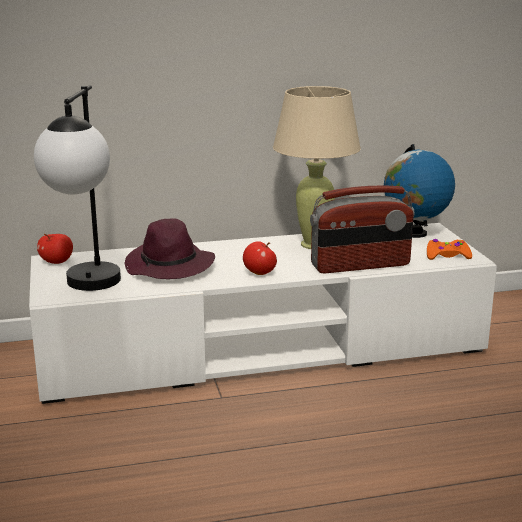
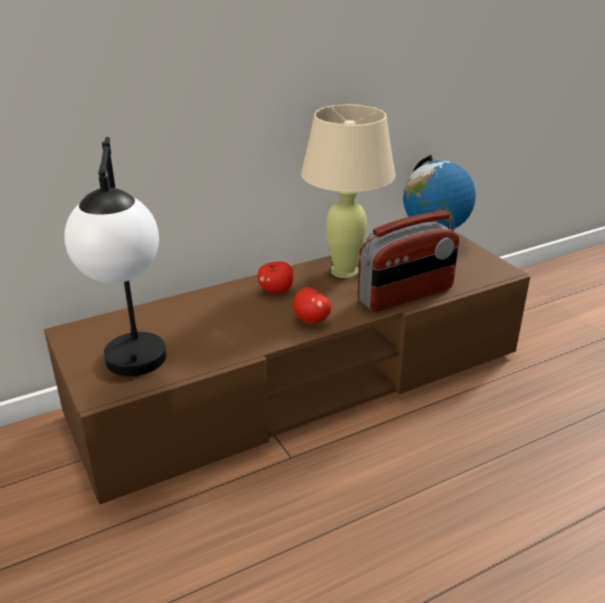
camera: 15 degrees left, 10 degrees up
white tv stand [29,223,497,404] -> brown tv stand [44,233,530,505]
apple [37,234,73,264] -> apple moved to [258,262,294,293]
purple hat [124,218,215,279] -> none
orange game controller [427,239,472,260] -> none

